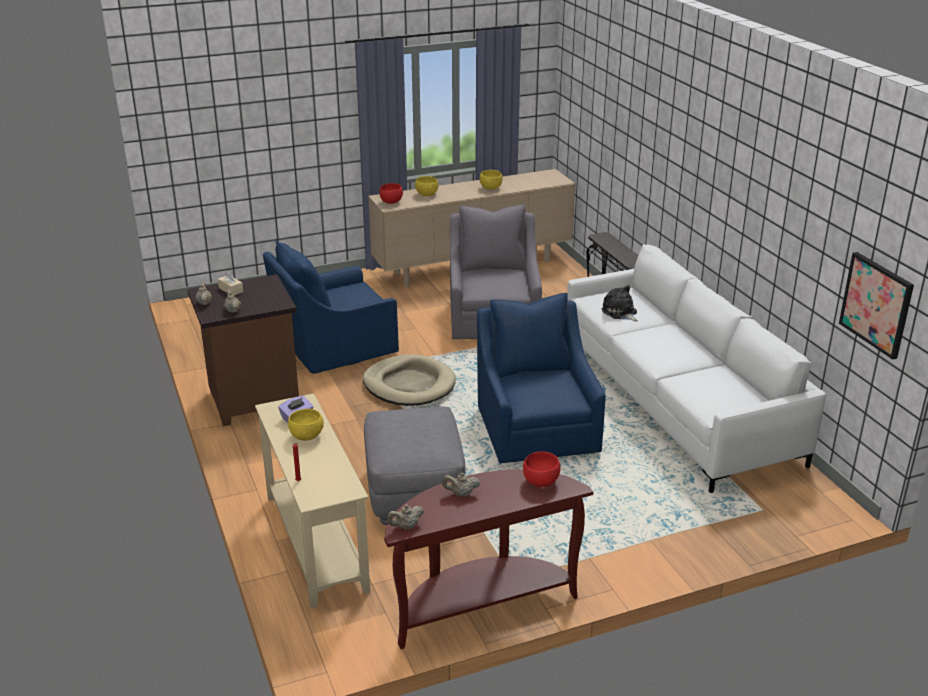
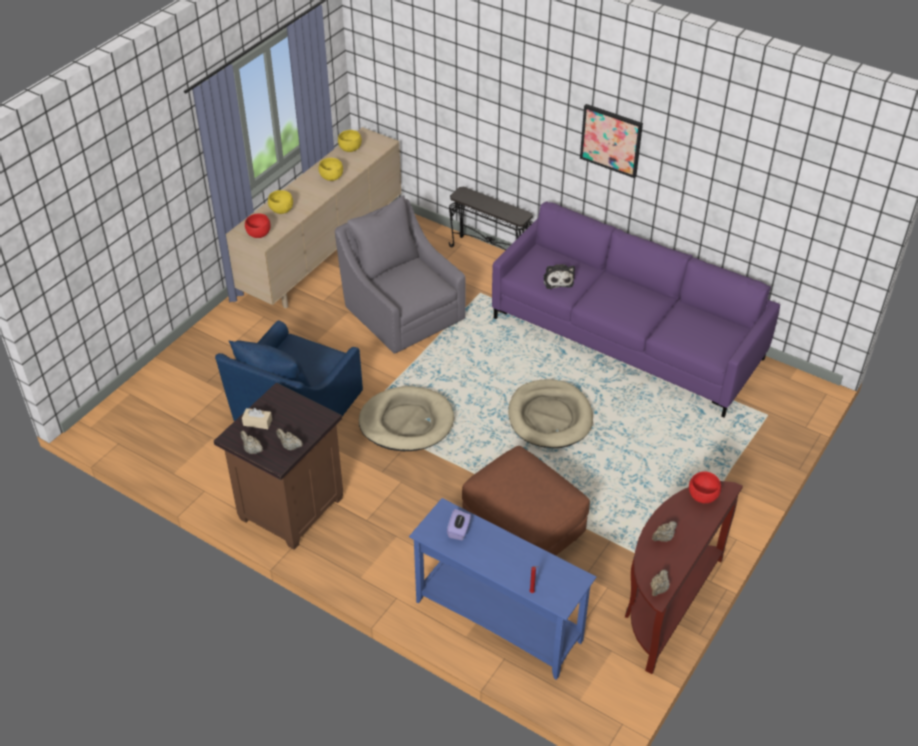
camera: 35 degrees left, 15 degrees up
beige console table [255,393,370,608] -> blue console table [409,498,596,680]
yellow bowl [288,409,324,441] -> yellow bowl moved to [338,130,362,152]
grey ottoman [364,407,465,525] -> brown ottoman [462,446,590,556]
blue armchair [477,293,606,463] -> beige dog bed [508,379,593,448]
white sofa [567,244,826,493] -> purple sofa [492,201,780,418]
plush toy [602,285,638,322] -> plush toy turned 120 degrees counterclockwise [543,264,575,289]
picture [839,252,914,360] -> picture moved to [580,104,643,178]

